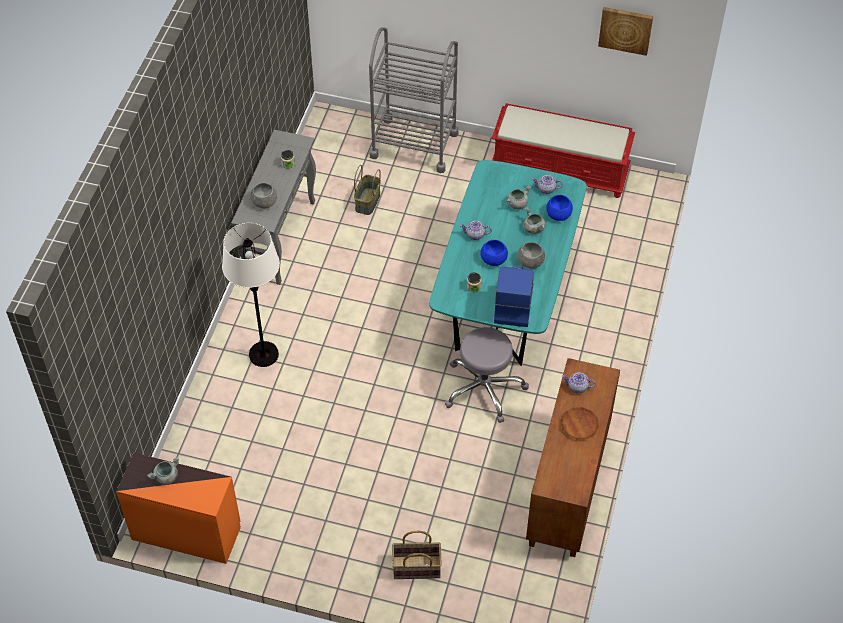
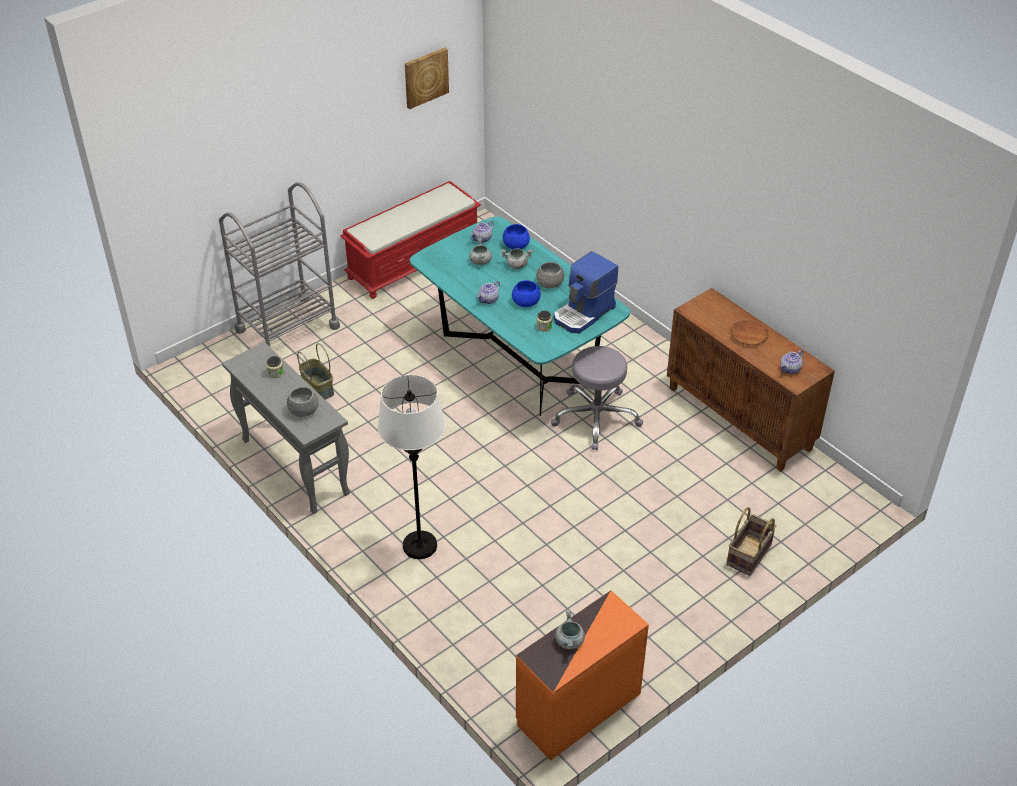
camera: 55 degrees left, 10 degrees down
coffee machine [494,265,534,327] -> coffee machine turned 90 degrees counterclockwise [554,251,618,334]
teapot [562,372,596,393] -> teapot moved to [780,350,803,374]

